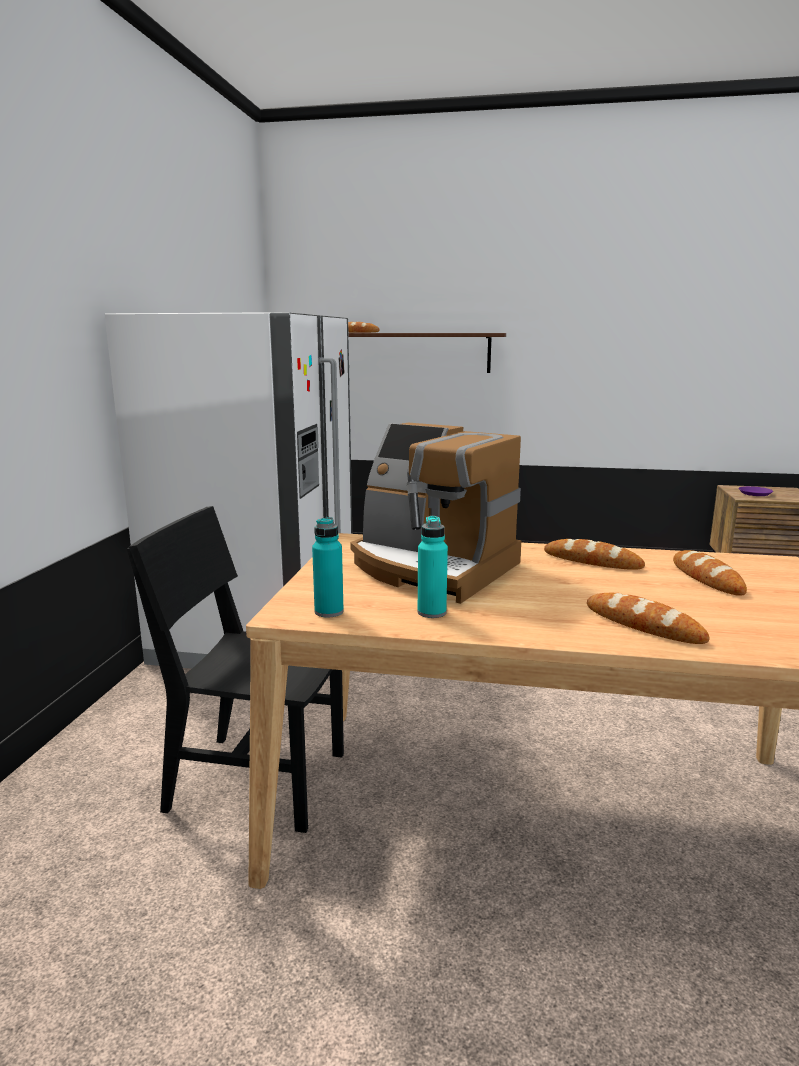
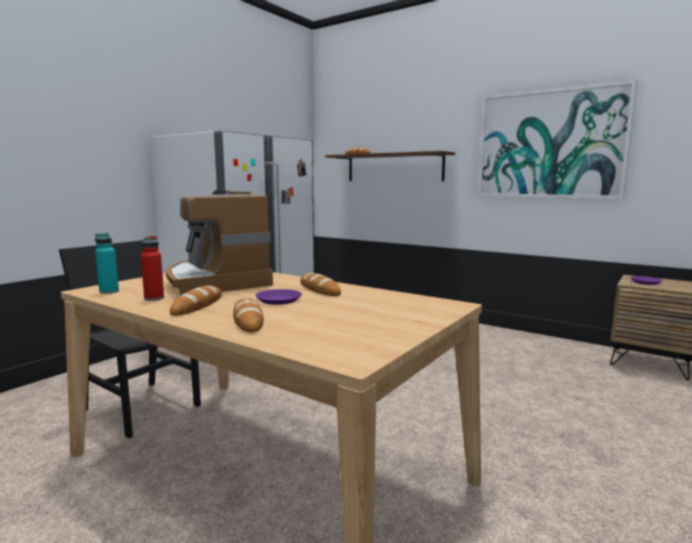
camera: 25 degrees right, 5 degrees down
turquoise bottle [417,516,448,618] -> red bottle [141,236,164,301]
bread [673,550,747,596] -> bread moved to [170,286,222,316]
none -> purple plate [255,289,302,305]
none -> picture [478,80,637,199]

